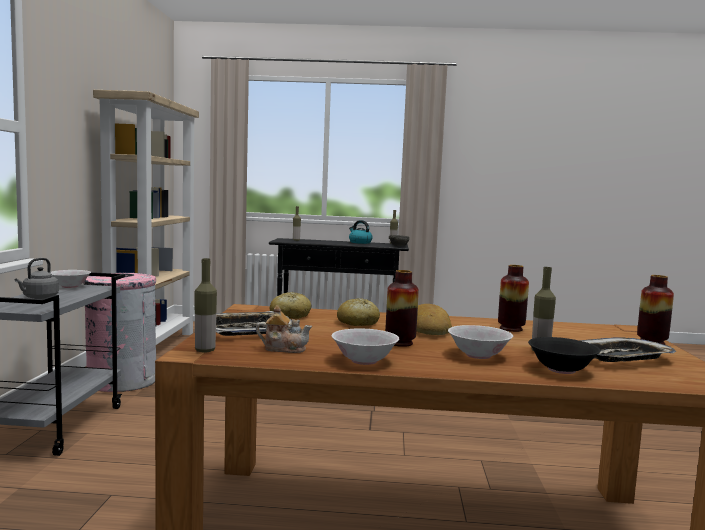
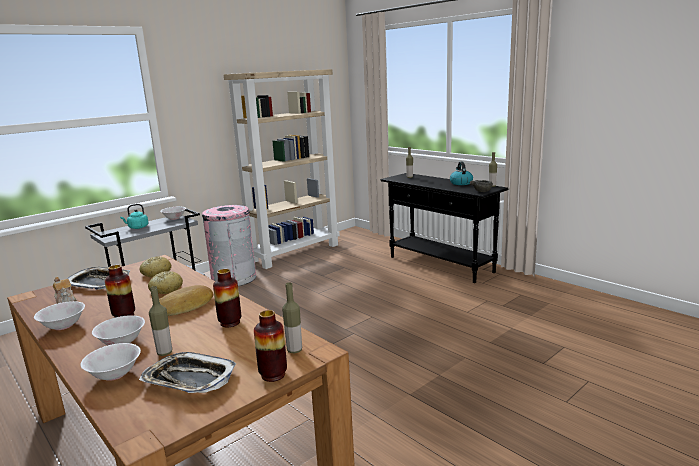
camera: 45 degrees right, 10 degrees up
grey kettle [15,258,59,299] -> turquoise kettle [120,204,148,229]
bottle [194,258,217,353] -> bottle moved to [282,282,302,353]
black bowl [528,337,601,374] -> white bowl [81,343,141,381]

